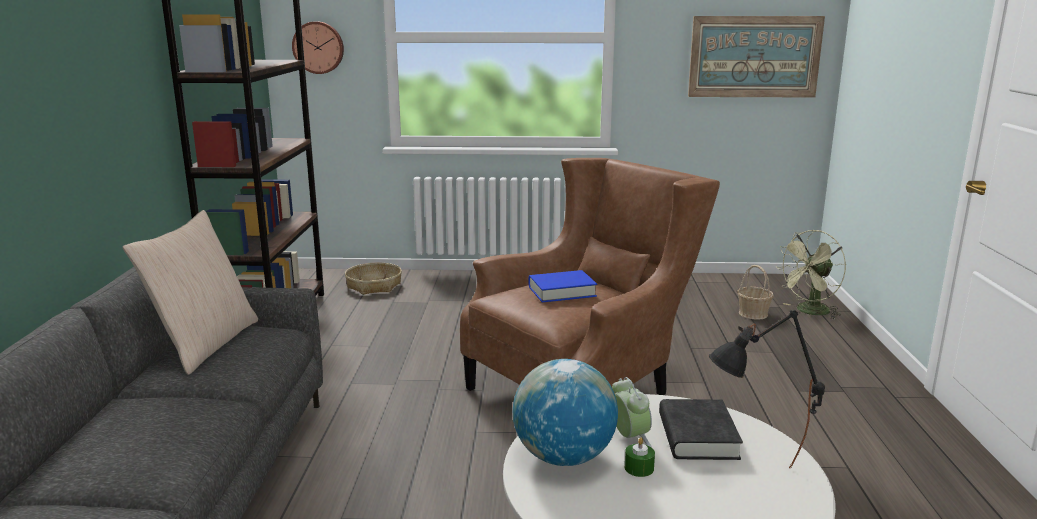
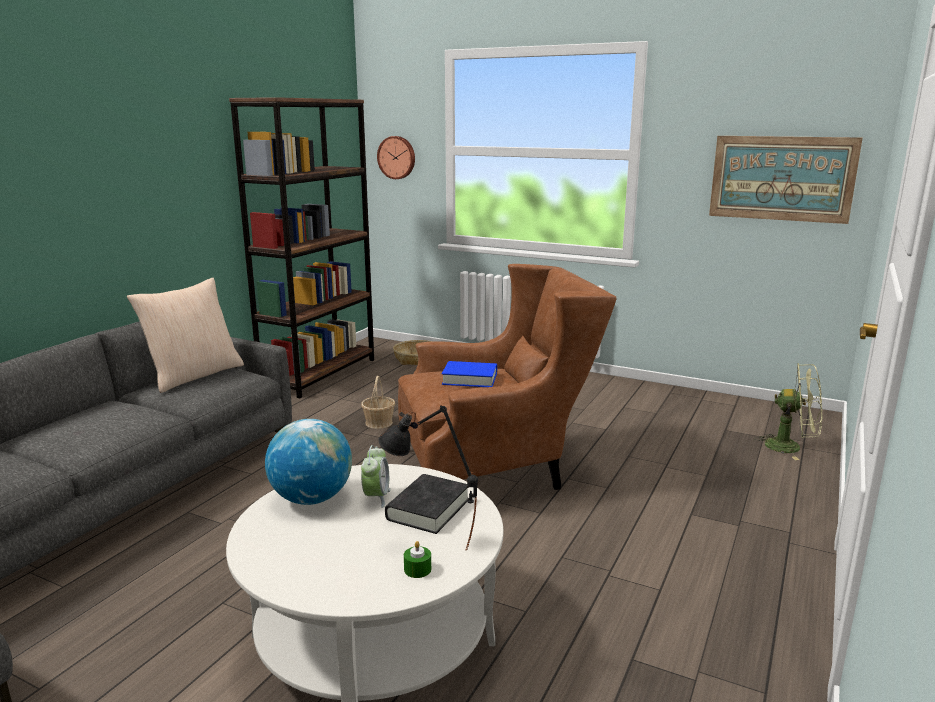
camera: 25 degrees right, 0 degrees up
green candle [625,437,655,477] -> green candle moved to [404,541,431,578]
basket [737,265,774,320] -> basket moved to [361,376,395,429]
green fan [775,230,846,320] -> green fan turned 150 degrees counterclockwise [754,363,822,460]

